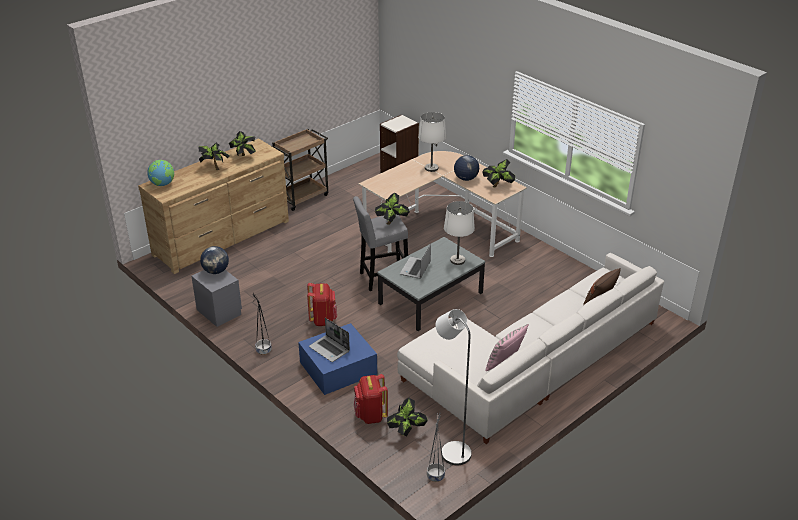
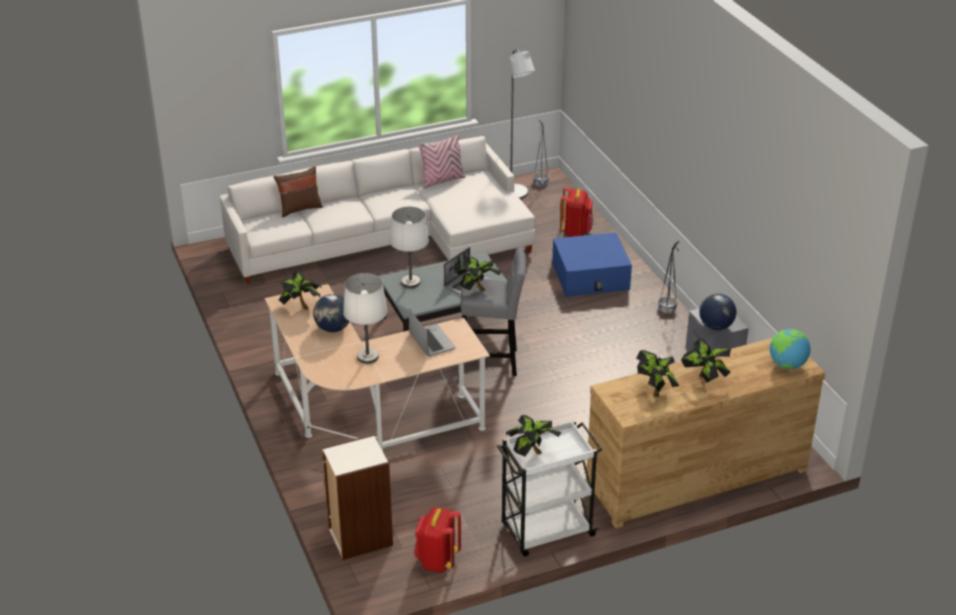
camera: 160 degrees left, 0 degrees up
brown cart [272,129,328,211] -> white cart [497,420,602,556]
red backpack [307,283,337,326] -> red backpack moved to [414,507,461,573]
laptop [309,318,350,362] -> laptop moved to [409,309,456,357]
potted plant [387,398,428,436] -> potted plant moved to [506,415,561,456]

